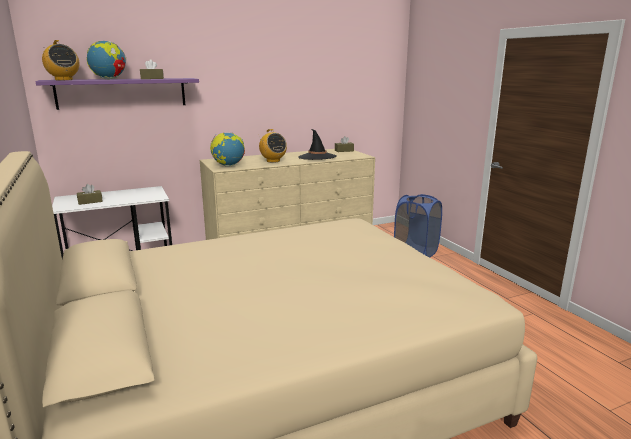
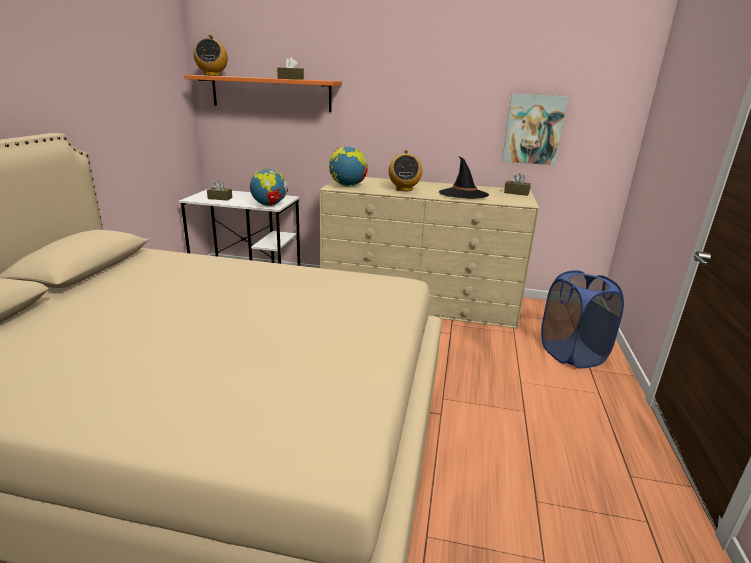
camera: 35 degrees right, 5 degrees up
purple shelf [35,78,199,110] -> orange shelf [184,75,342,112]
globe [86,41,126,79] -> globe moved to [250,169,288,206]
none -> picture [502,94,568,165]

